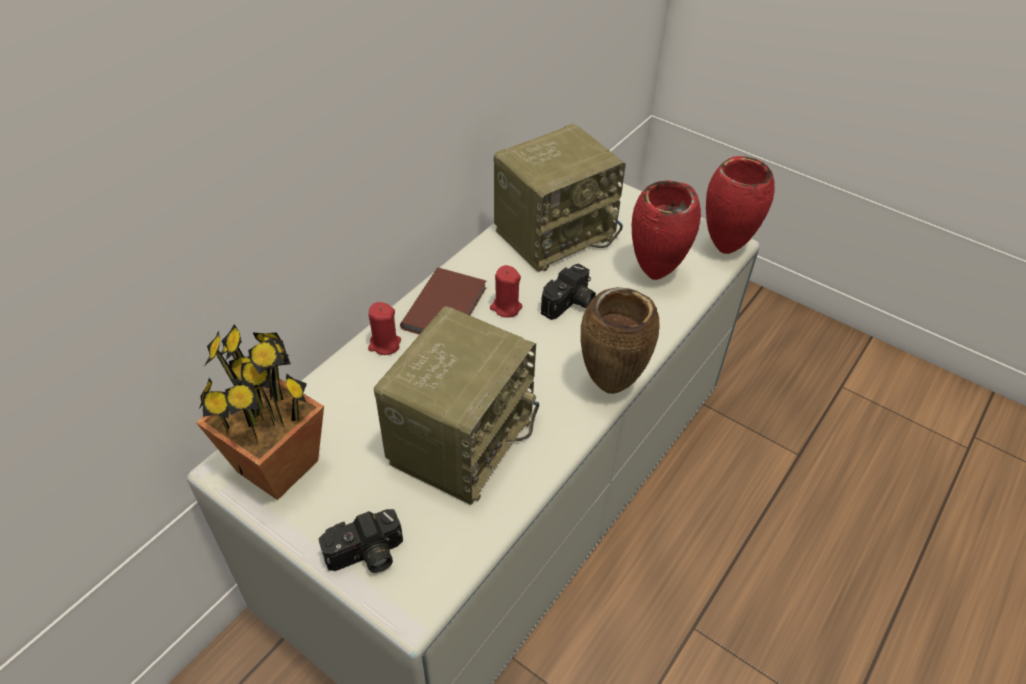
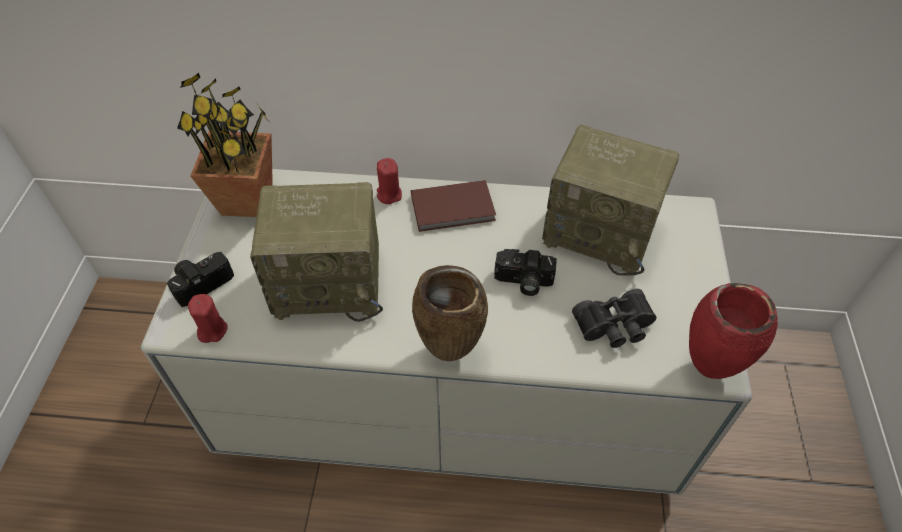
camera: 60 degrees right, 5 degrees up
camera [319,509,403,573] -> camera turned 105 degrees clockwise [167,252,234,307]
red candle [490,265,523,317] -> red candle moved to [188,294,228,343]
red vase [632,180,701,280] -> black binoculars [572,289,657,348]

